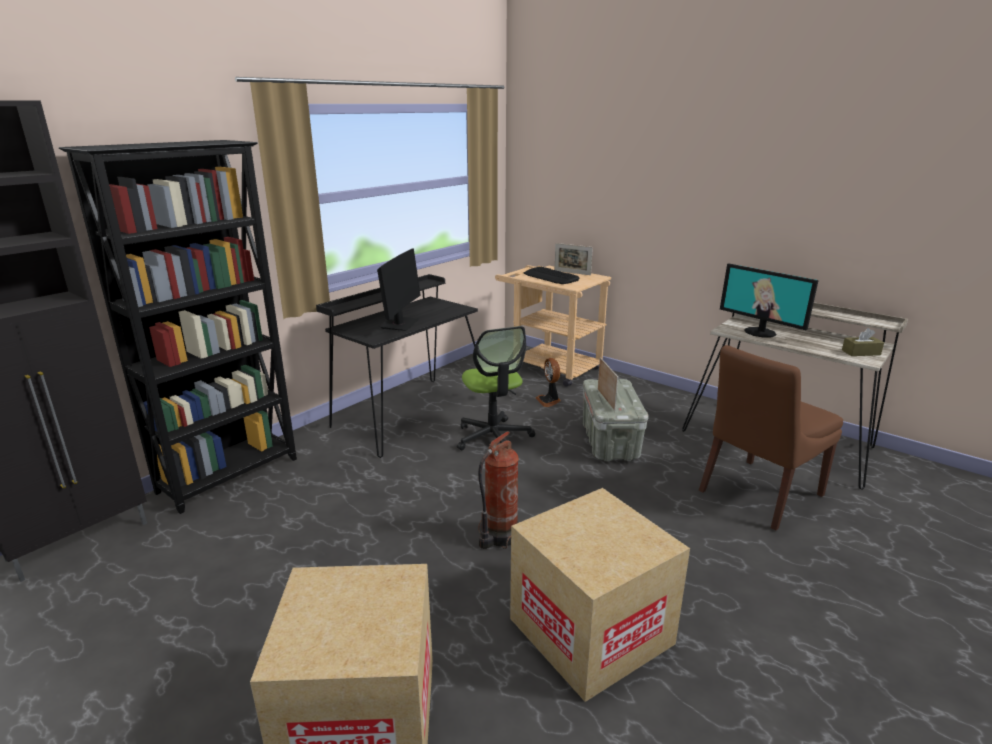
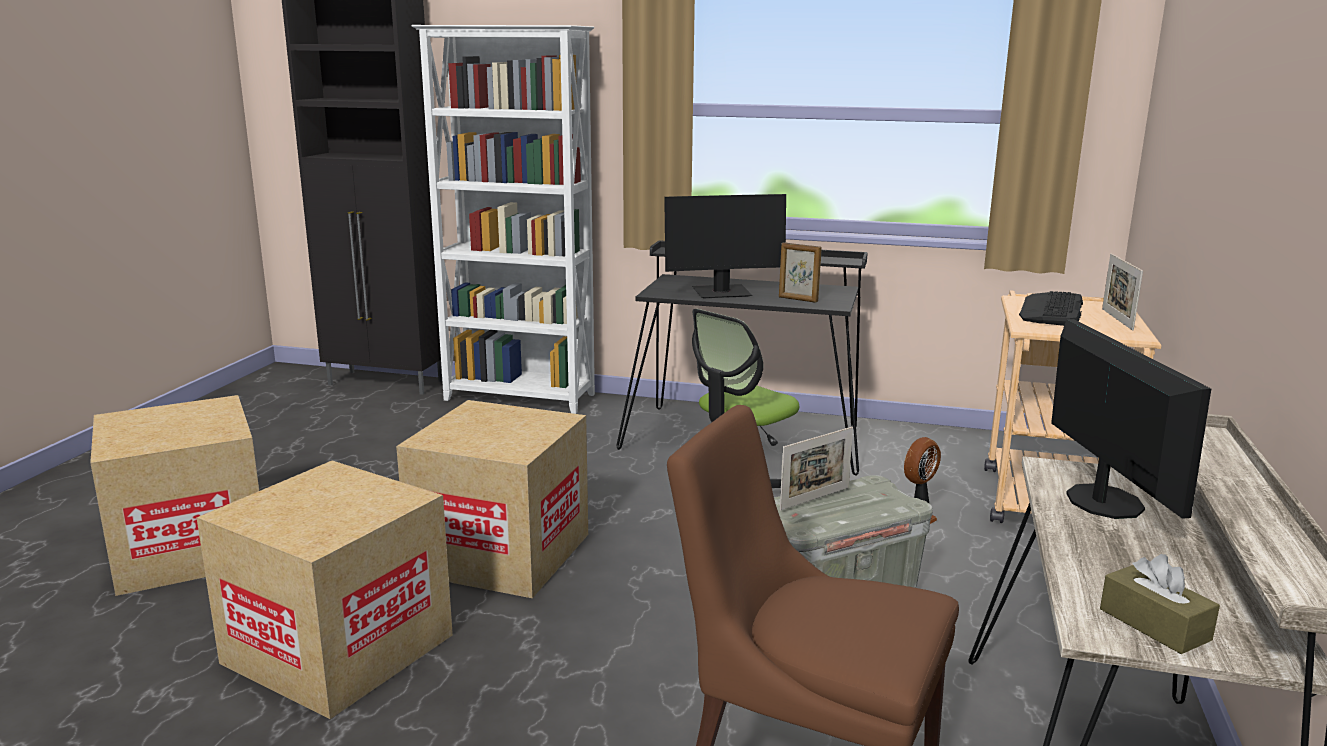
camera: 65 degrees right, 5 degrees down
black bookcase [59,140,297,514] -> white bookcase [411,25,595,414]
fire extinguisher [478,431,519,549] -> cardboard box [396,400,588,598]
monitor [720,263,819,338] -> monitor turned 150 degrees clockwise [1051,319,1211,519]
none -> picture frame [779,242,822,303]

